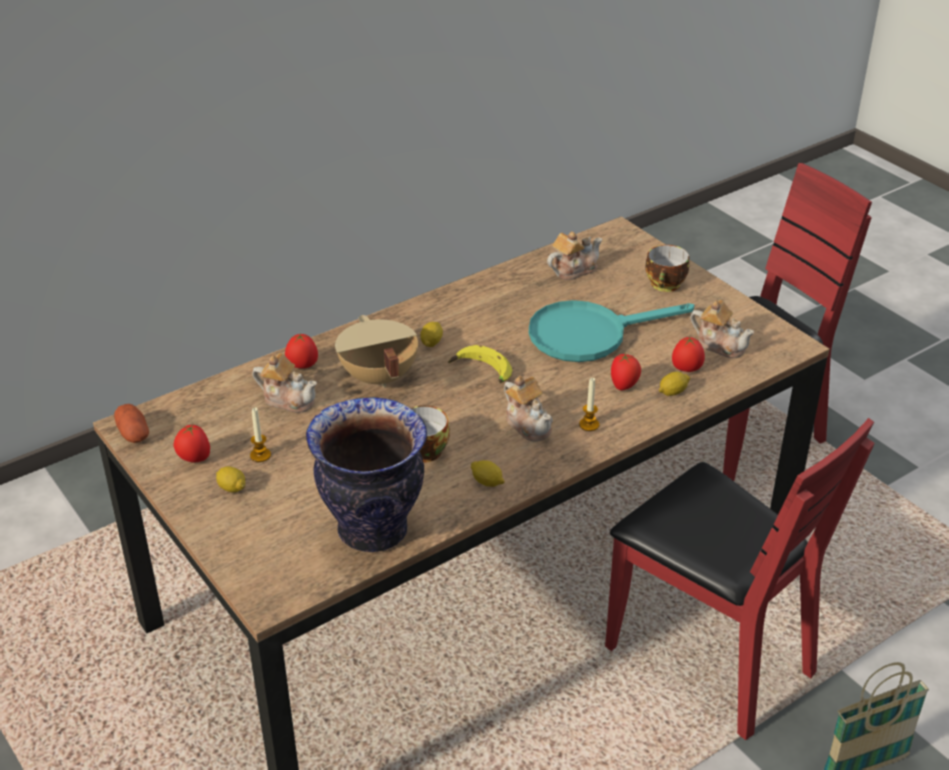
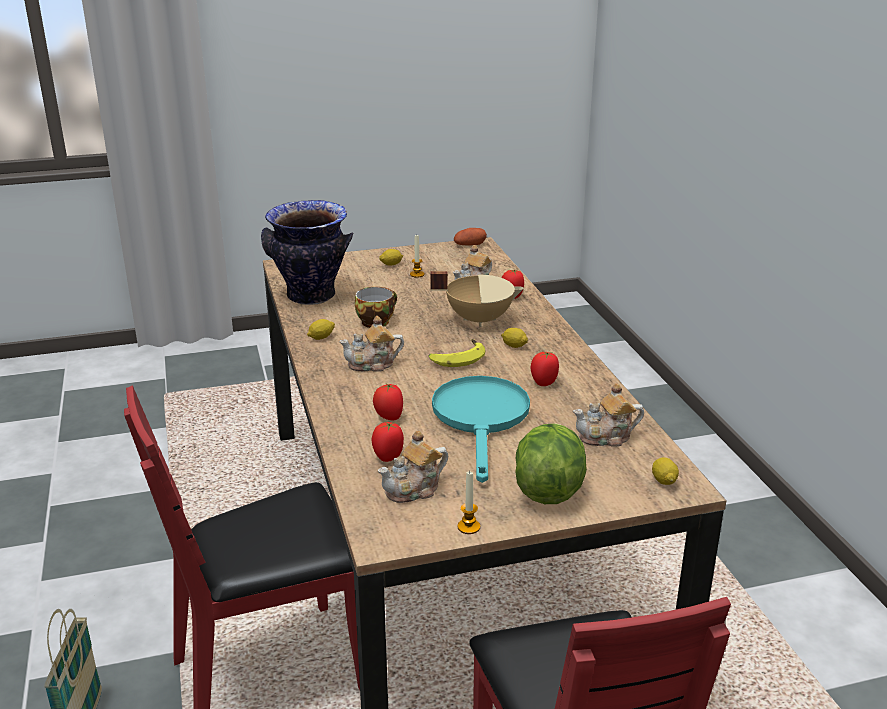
camera: 110 degrees right, 10 degrees down
tomato [174,424,210,463] -> tomato moved to [531,351,559,386]
teapot [547,231,602,280] -> teapot turned 90 degrees clockwise [573,383,644,447]
candle [579,377,599,431] -> candle moved to [457,472,480,534]
cup [645,245,689,292] -> lettuce [515,423,587,504]
lemon [659,372,690,396] -> lemon moved to [652,457,679,485]

